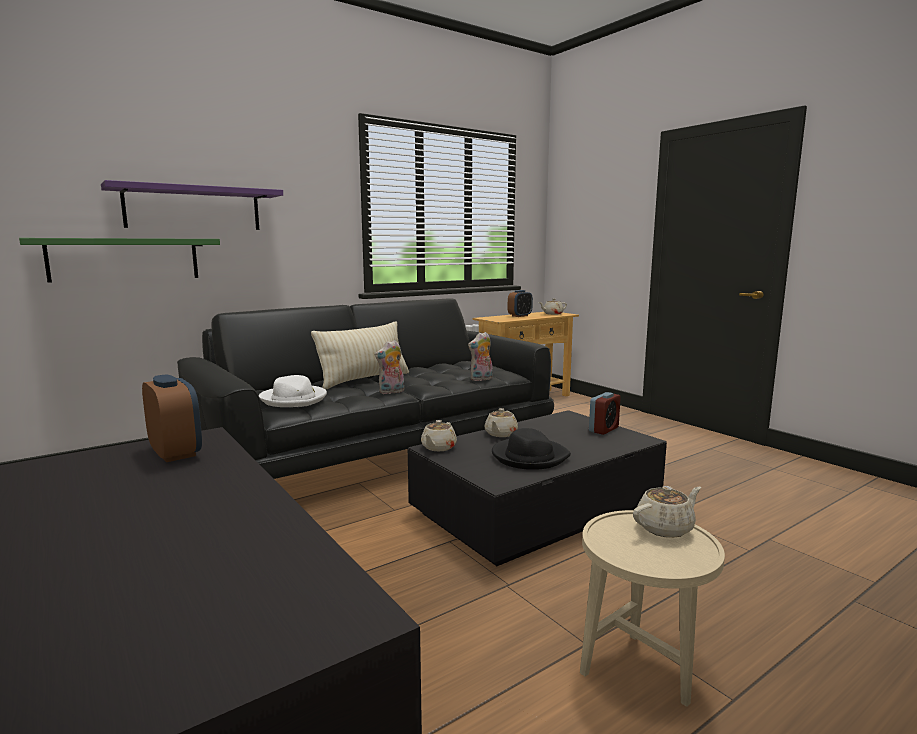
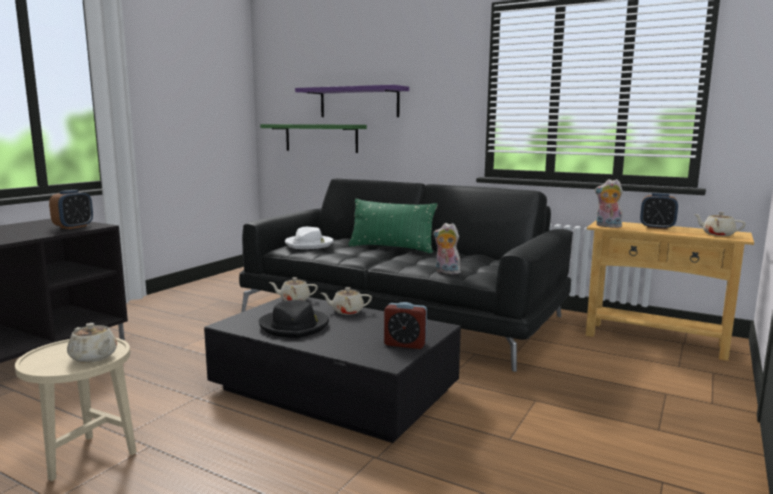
camera: 65 degrees right, 0 degrees up
beige pillow [311,321,409,389] -> green pillow [349,199,438,253]
plush toy [375,340,404,394] -> plush toy moved to [595,179,623,228]

